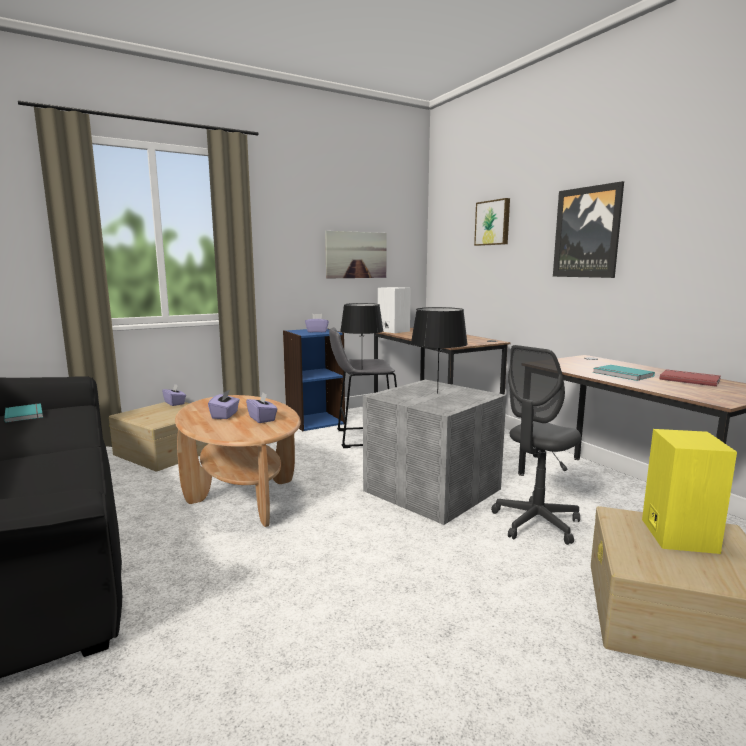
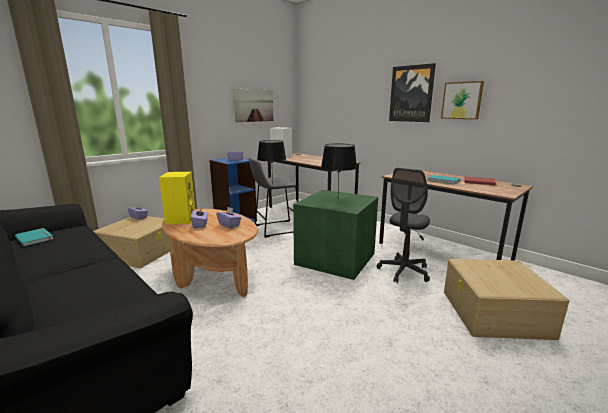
camera: 15 degrees left, 5 degrees up
grey storage box [363,380,506,525] -> green storage box [293,190,378,280]
picture [474,198,510,246] -> picture moved to [441,81,484,120]
yellow speaker [642,429,737,554] -> yellow speaker moved to [159,172,195,224]

